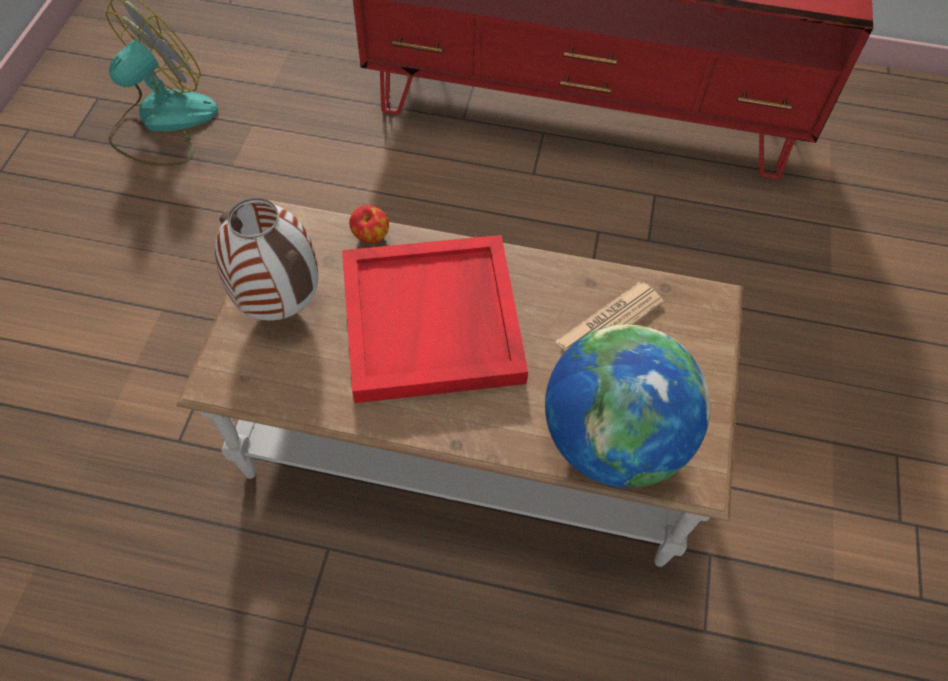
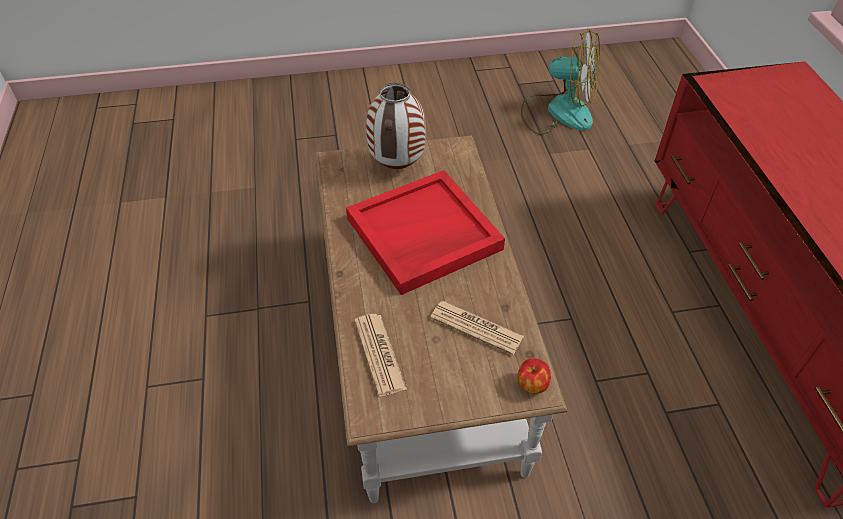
camera: 70 degrees right, 10 degrees down
apple [349,205,389,243] -> apple moved to [518,358,551,394]
globe [545,324,710,488] -> newspaper [354,314,407,396]

